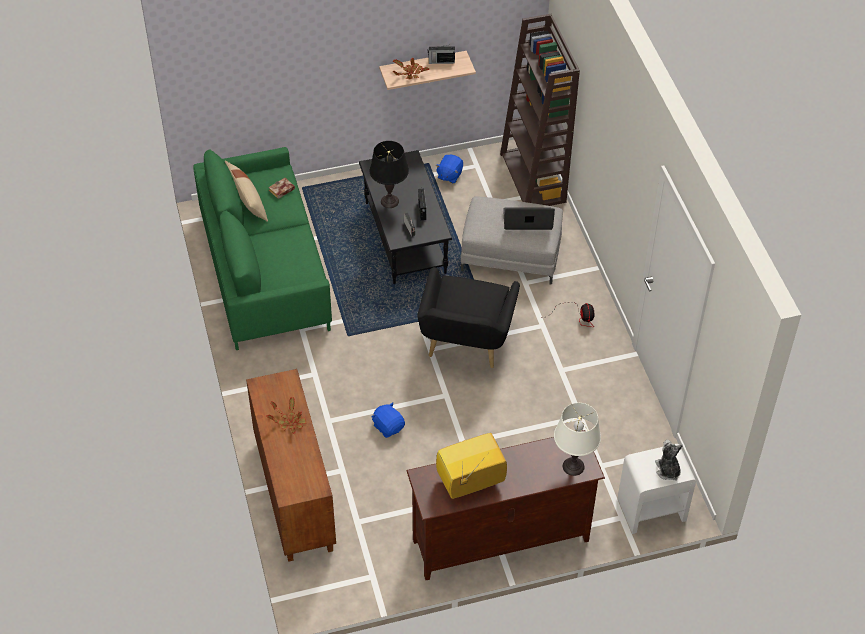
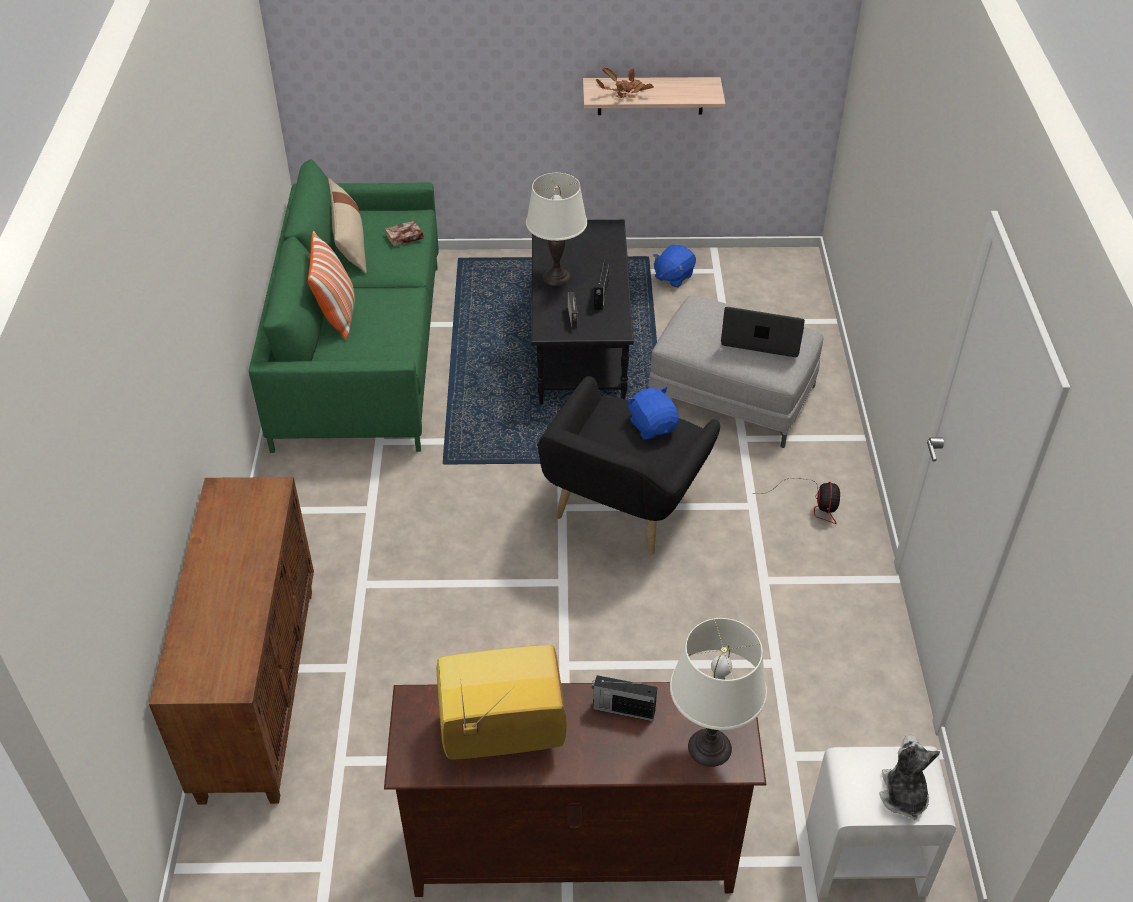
camera: 15 degrees right, 5 degrees down
potted plant [266,397,306,434] -> none
black table lamp [370,141,409,208] -> white table lamp [526,173,587,286]
blue plush toy [371,402,405,438] -> blue plush toy moved to [627,387,679,439]
radio [428,44,455,64] -> radio moved to [592,675,657,721]
brown bookcase [500,14,580,206] -> none
none -> pillow [308,230,355,340]

